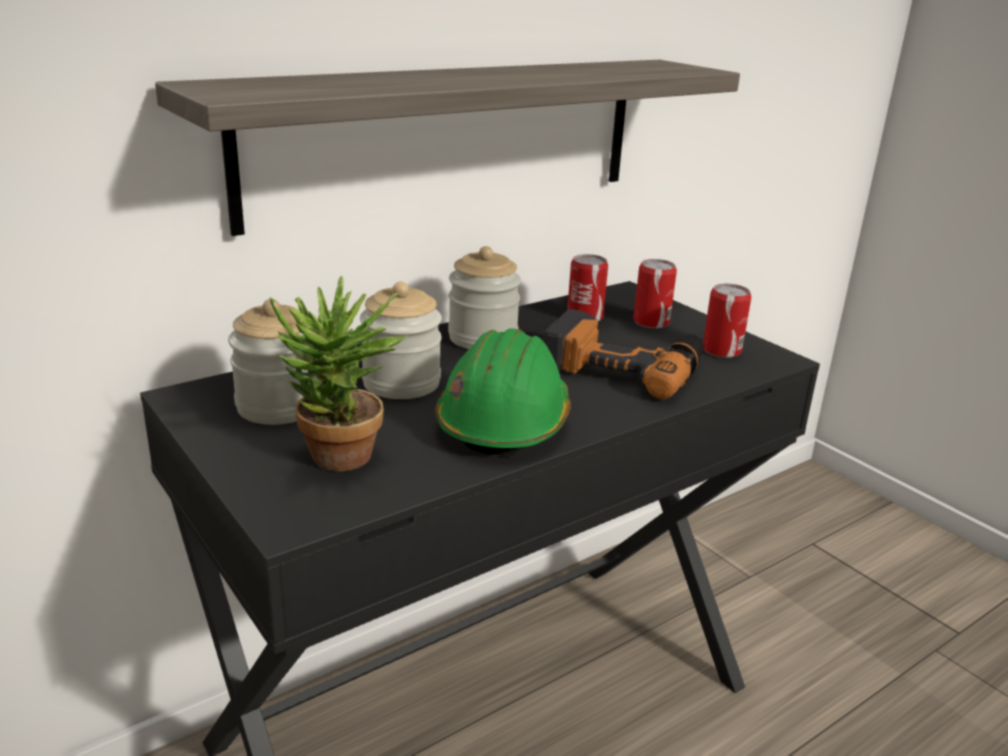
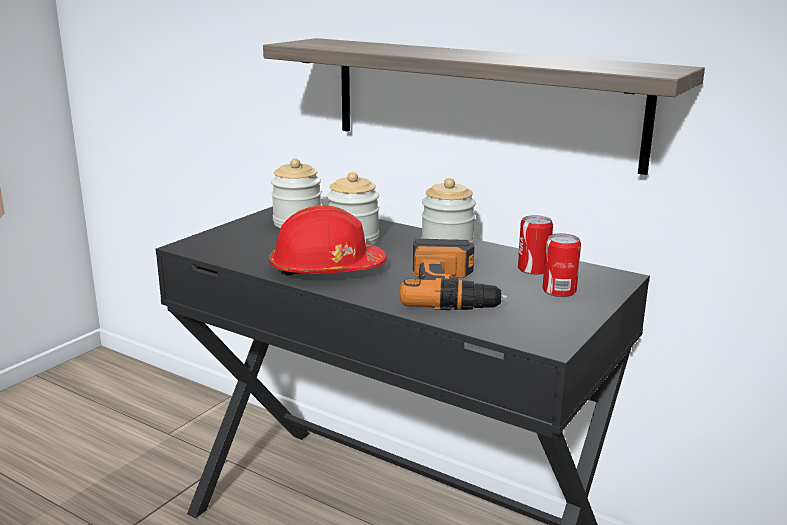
camera: 70 degrees right, 5 degrees down
potted plant [270,275,408,471] -> none
green hard hat [436,328,571,456] -> red hard hat [269,205,387,275]
can [703,284,751,358] -> none

